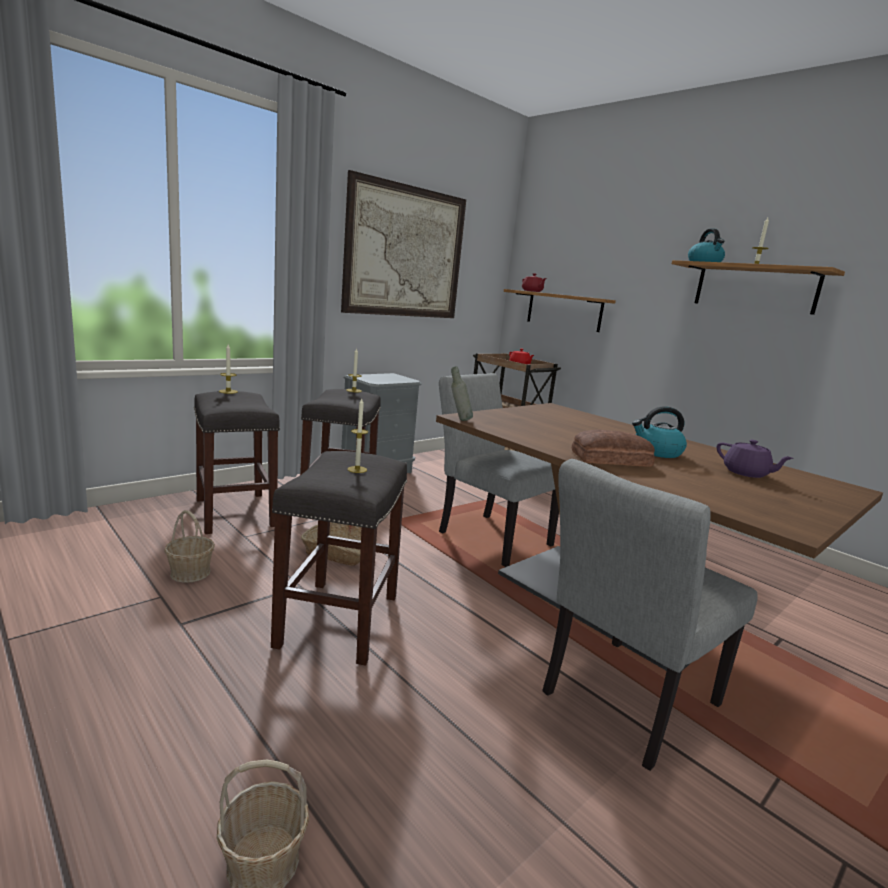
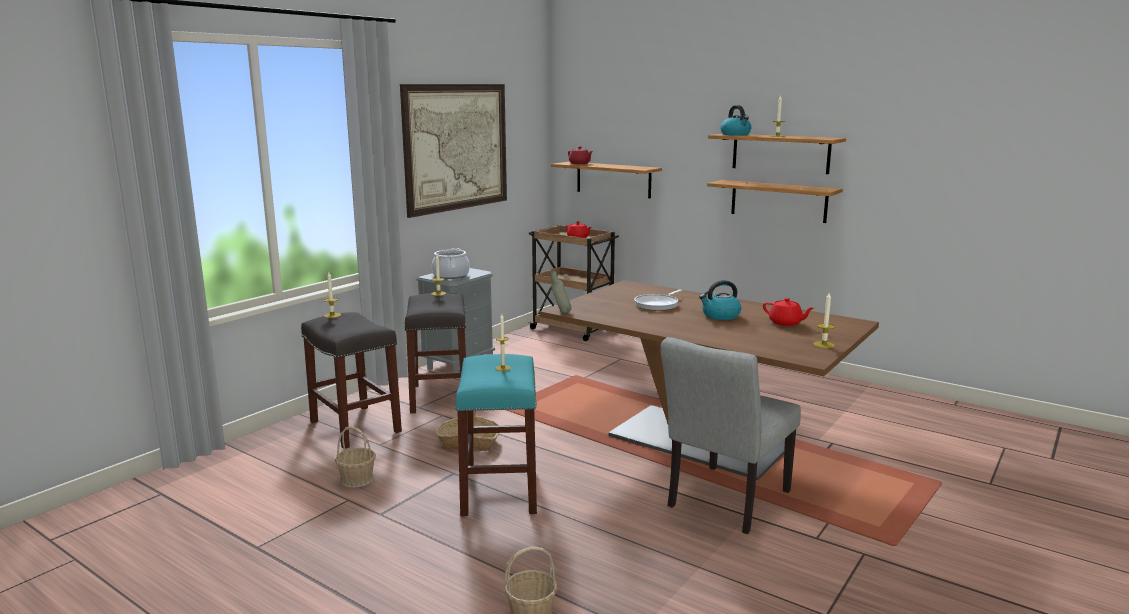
camera: 10 degrees left, 0 degrees up
grey stool [271,451,407,666] -> turquoise stool [455,354,537,516]
grey chair [439,373,559,567] -> none
bread [572,430,655,467] -> none
purple teapot [717,439,794,478] -> red teapot [763,298,814,326]
none -> cooking pot [431,248,470,279]
none -> frying pan [634,290,682,311]
none -> shelf [707,180,843,223]
none -> candle [814,293,835,348]

